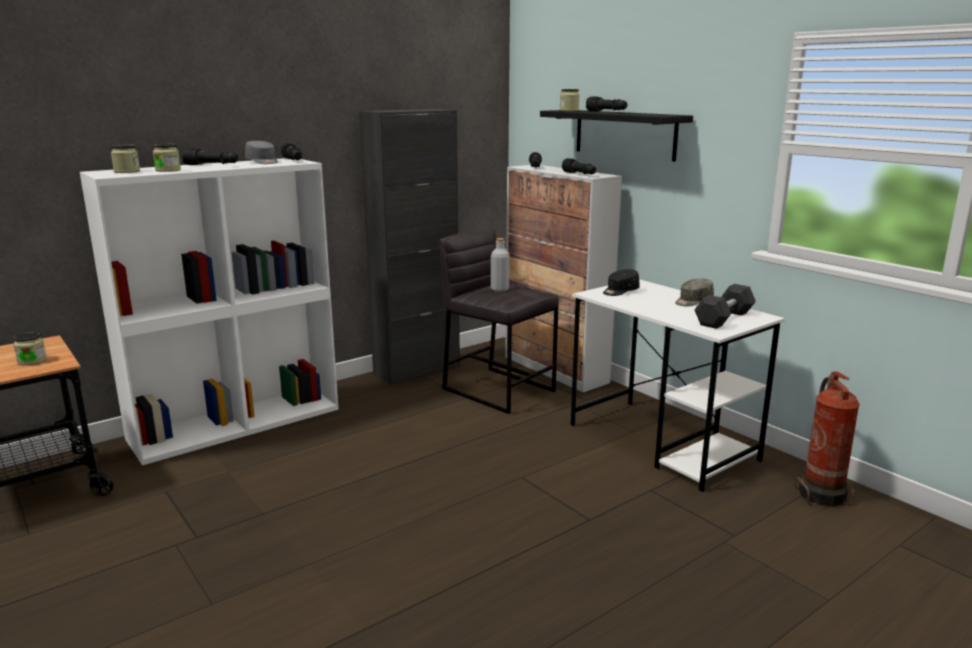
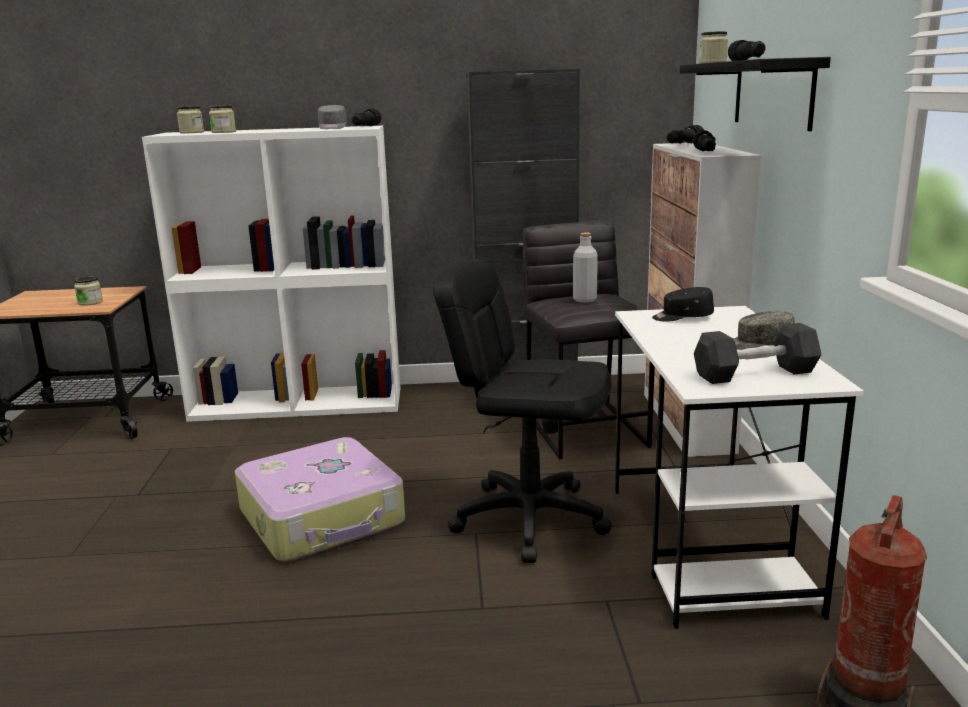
camera: 35 degrees right, 0 degrees up
black flashlight [182,148,238,165] -> none
none -> suitcase [235,437,405,561]
none -> black office chair [433,259,612,563]

